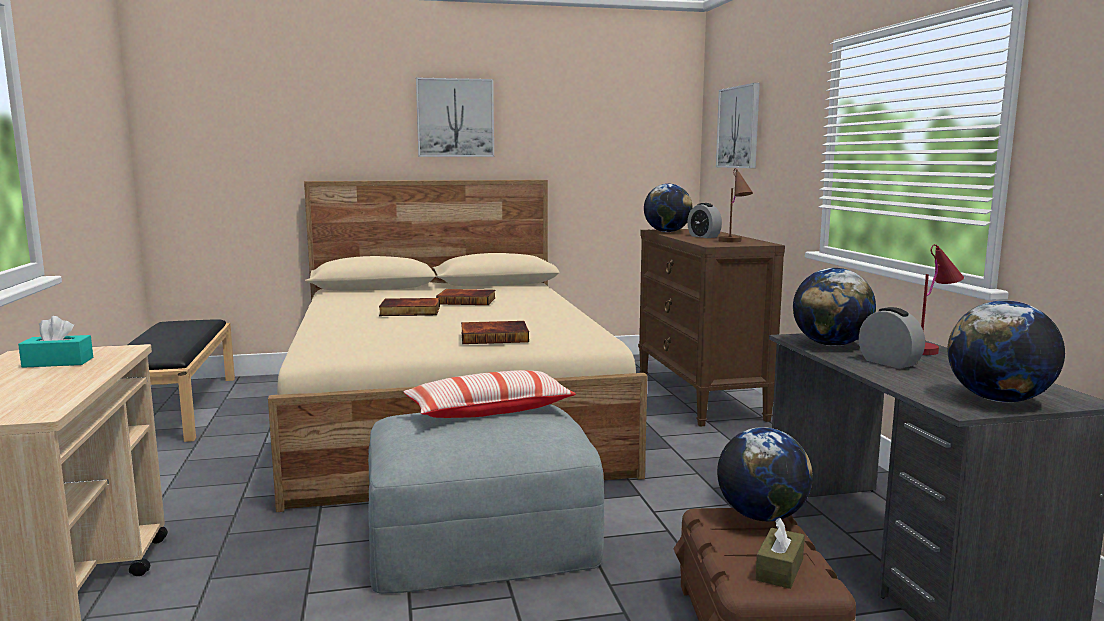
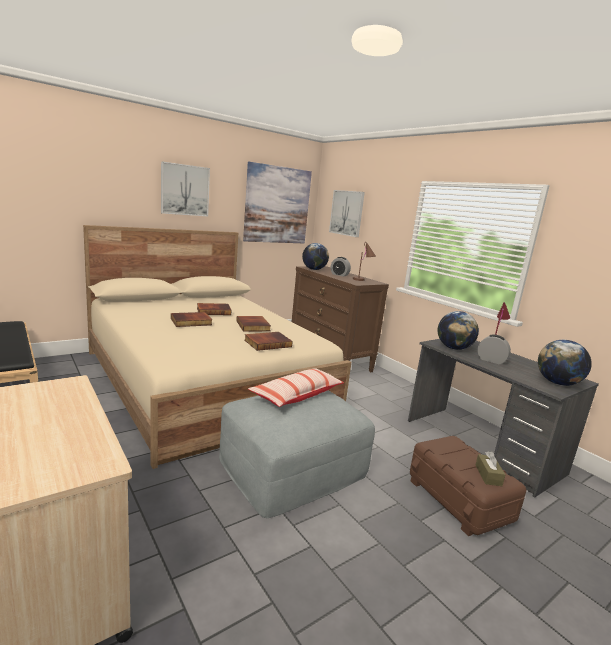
camera: 25 degrees left, 5 degrees up
turquoise tissue box [18,316,93,368] -> none
globe [717,427,813,521] -> none
none -> book [236,316,271,332]
none -> picture [243,162,312,243]

